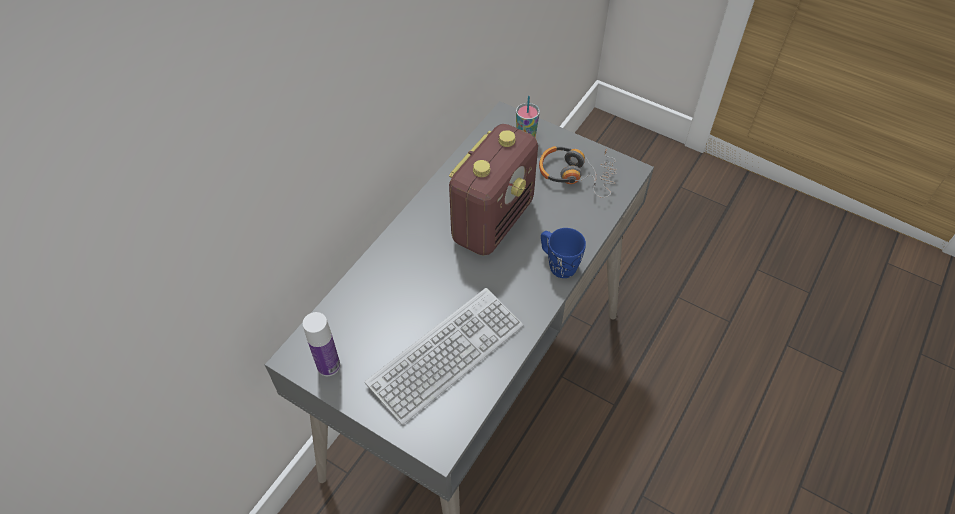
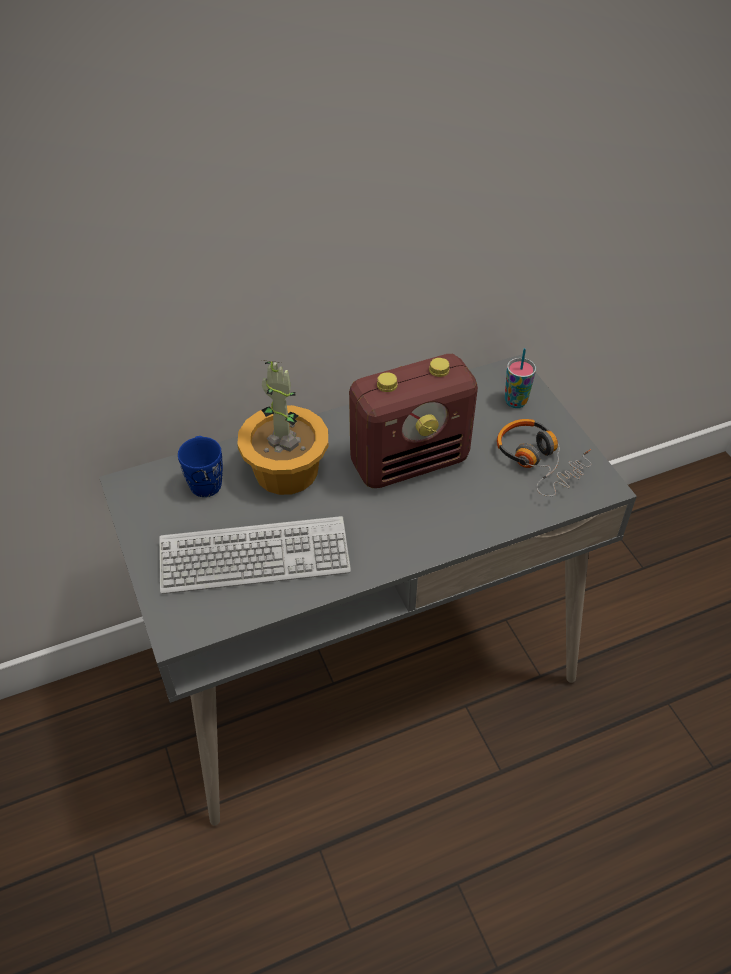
camera: 35 degrees right, 5 degrees down
bottle [303,312,340,376] -> none
blue mug [541,228,586,278] -> blue mug moved to [178,436,223,497]
none -> potted plant [237,360,328,495]

